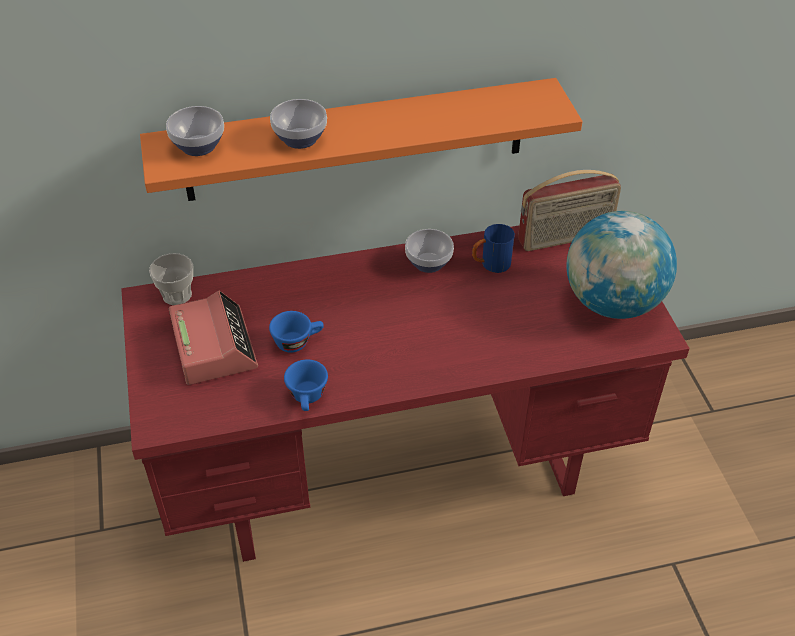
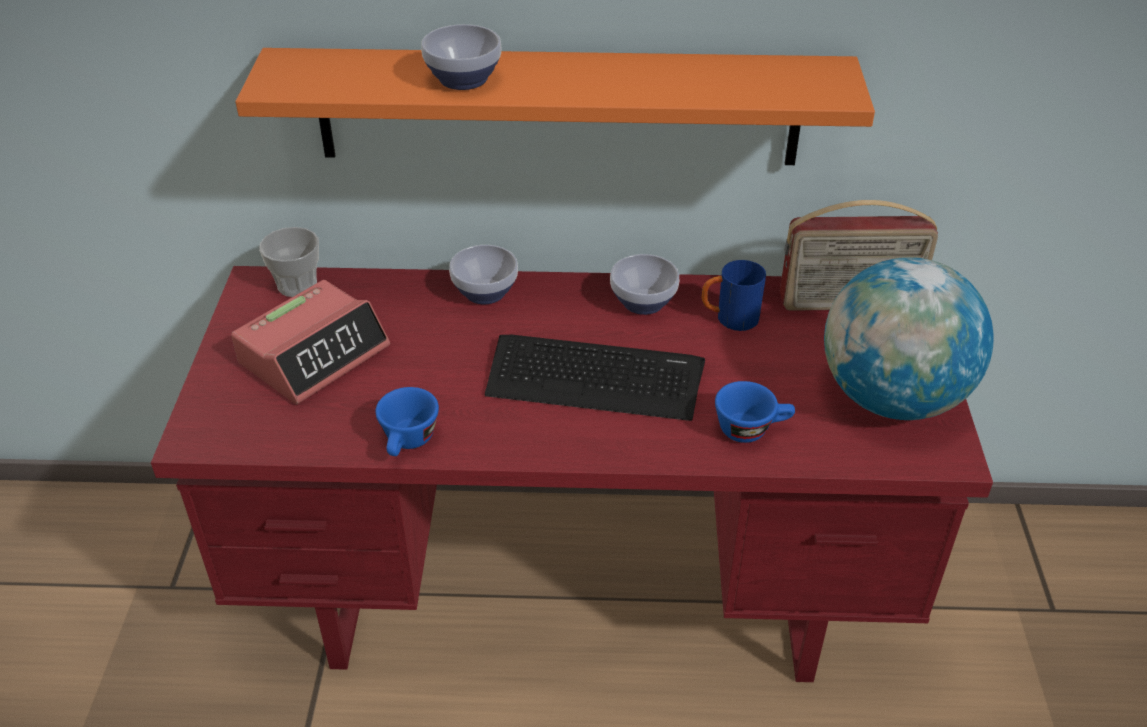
camera: 15 degrees right, 5 degrees down
bowl [166,106,224,156] -> bowl moved to [449,245,518,304]
alarm clock [169,290,258,385] -> alarm clock turned 45 degrees clockwise [231,280,390,404]
blue cup [269,311,324,353] -> blue cup moved to [715,381,795,443]
none -> keyboard [485,335,705,421]

